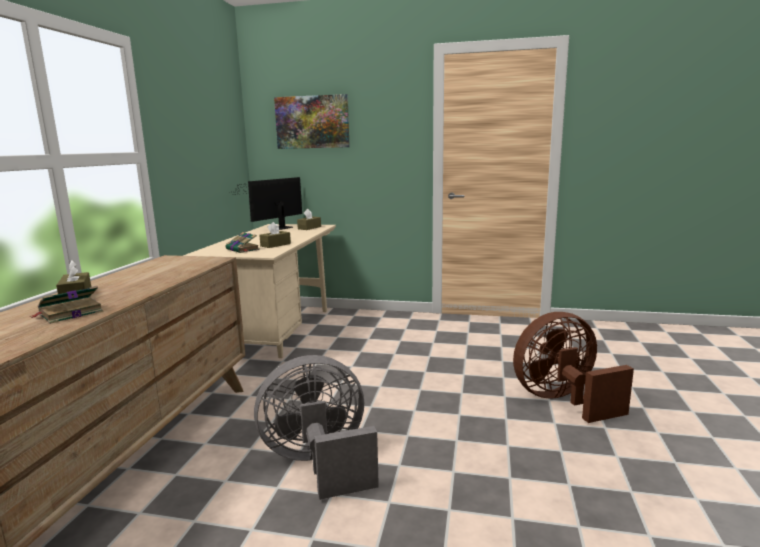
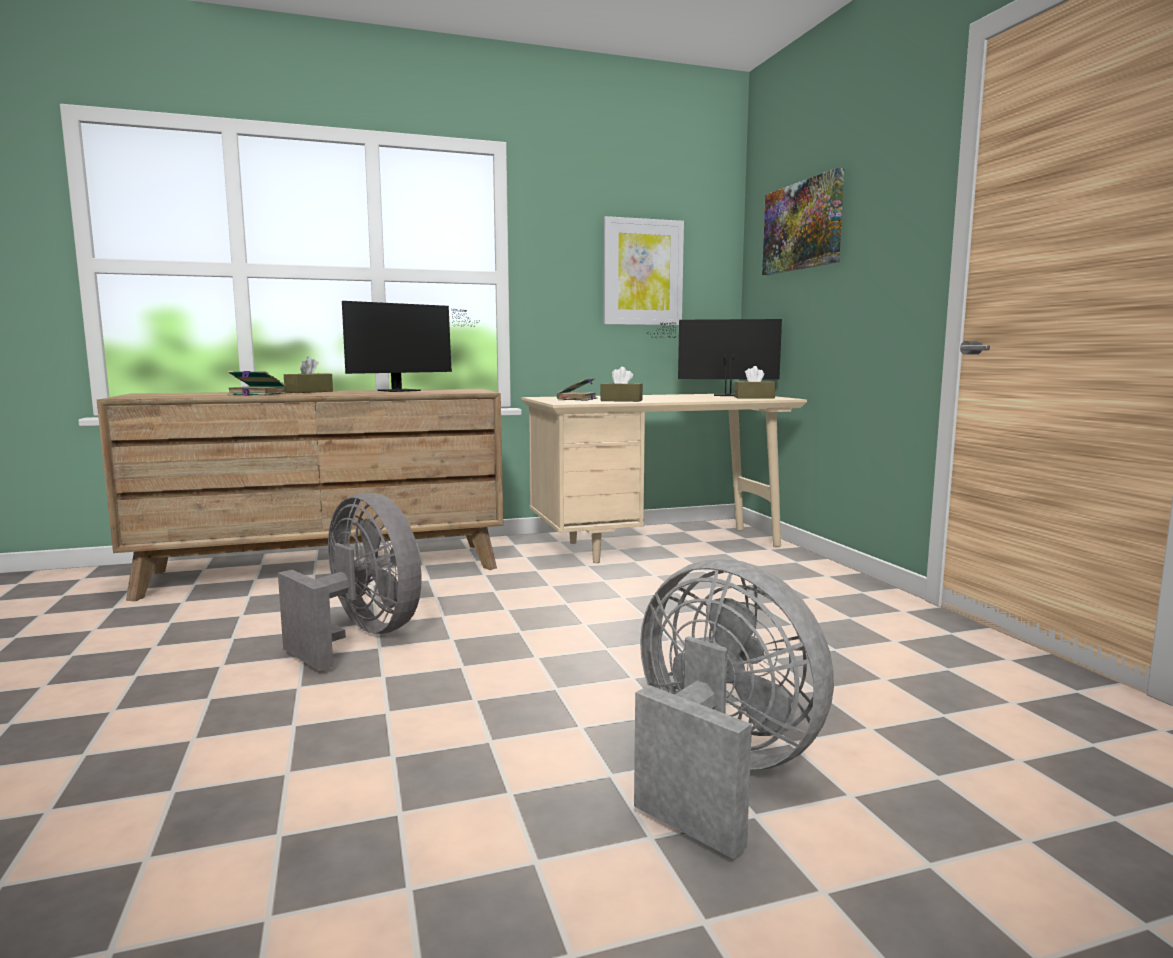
camera: 60 degrees right, 5 degrees down
brown fan [513,312,634,423] -> grey fan [634,559,834,859]
none -> monitor [342,301,479,392]
none -> picture [603,216,684,325]

